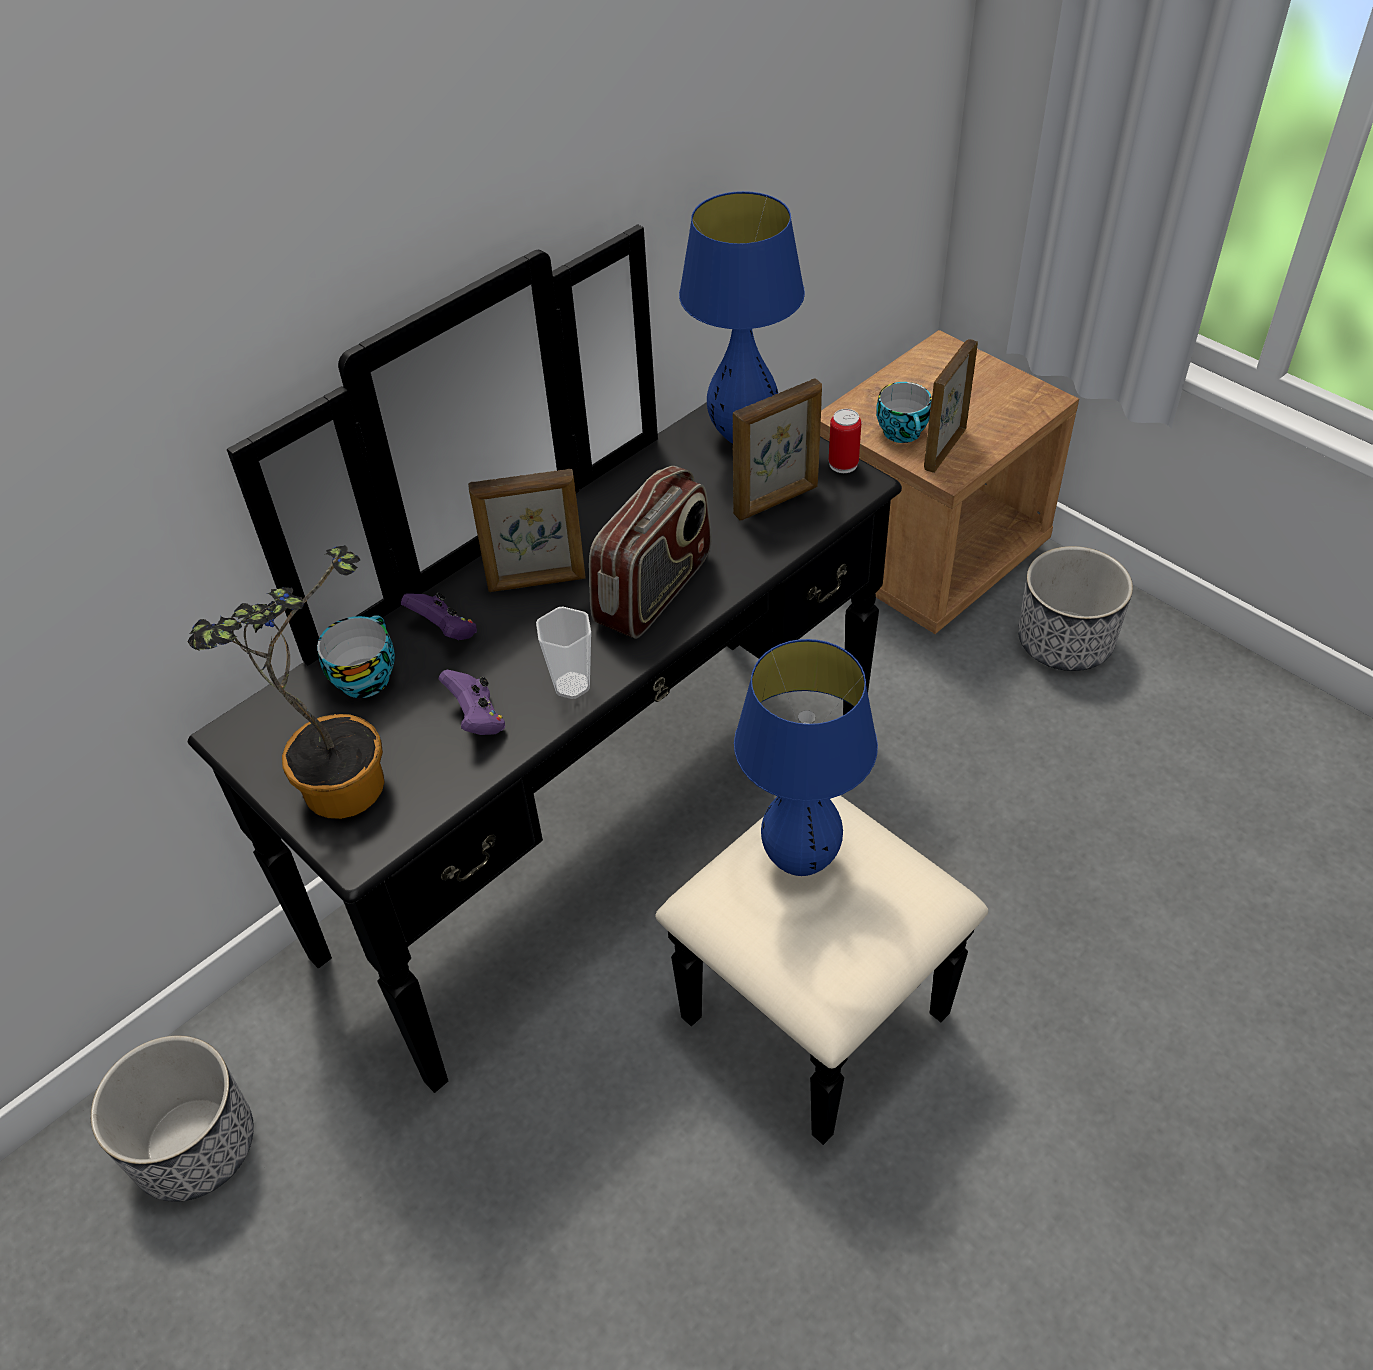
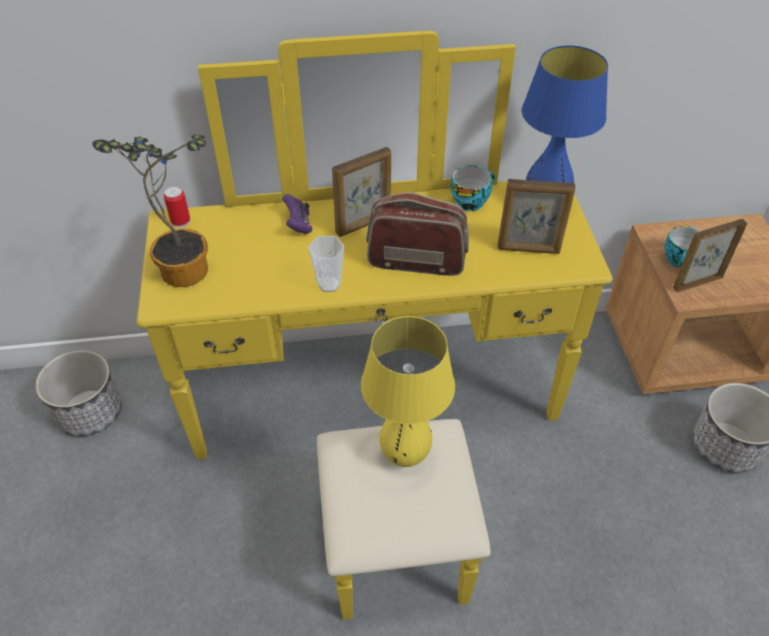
camera: 35 degrees right, 0 degrees up
black dresser [188,224,988,1145] -> yellow dresser [137,31,613,620]
cup [317,615,395,698] -> cup moved to [451,165,495,211]
purple game controller [439,670,505,735] -> none
picture frame [468,469,586,592] -> picture frame turned 60 degrees counterclockwise [332,147,391,237]
radio [589,466,712,639] -> radio turned 150 degrees counterclockwise [366,192,469,276]
blue table lamp [734,639,878,876] -> yellow table lamp [361,316,455,467]
can [829,409,861,473] -> can moved to [164,186,190,228]

